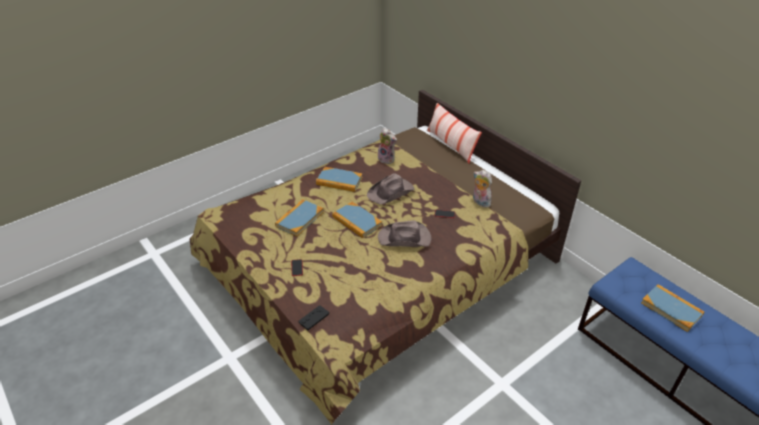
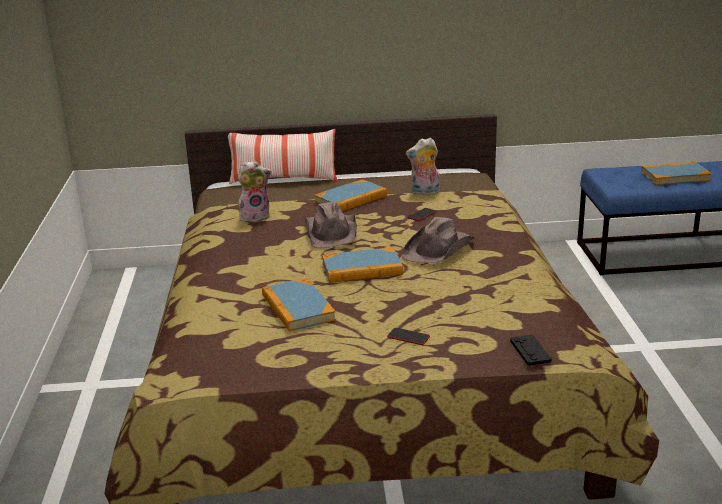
camera: 55 degrees left, 15 degrees down
book [316,167,363,192] -> book moved to [314,179,387,211]

